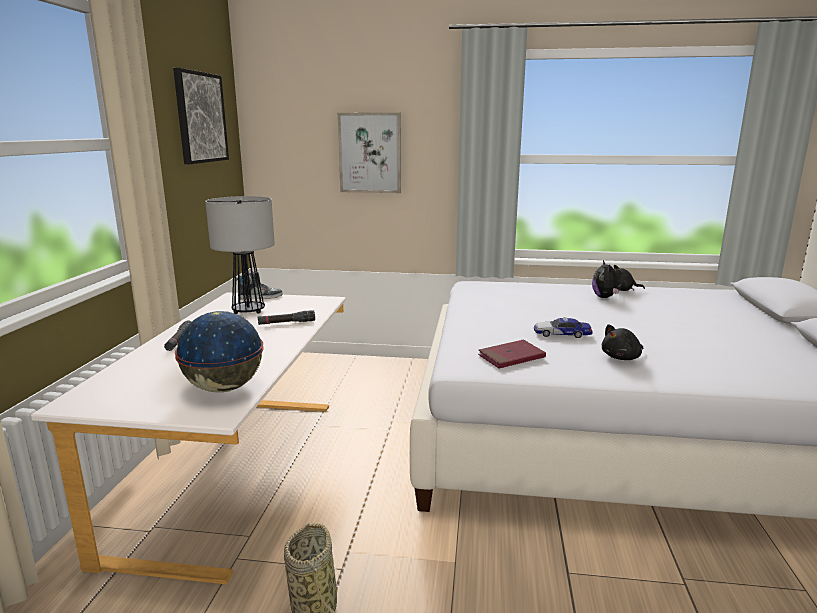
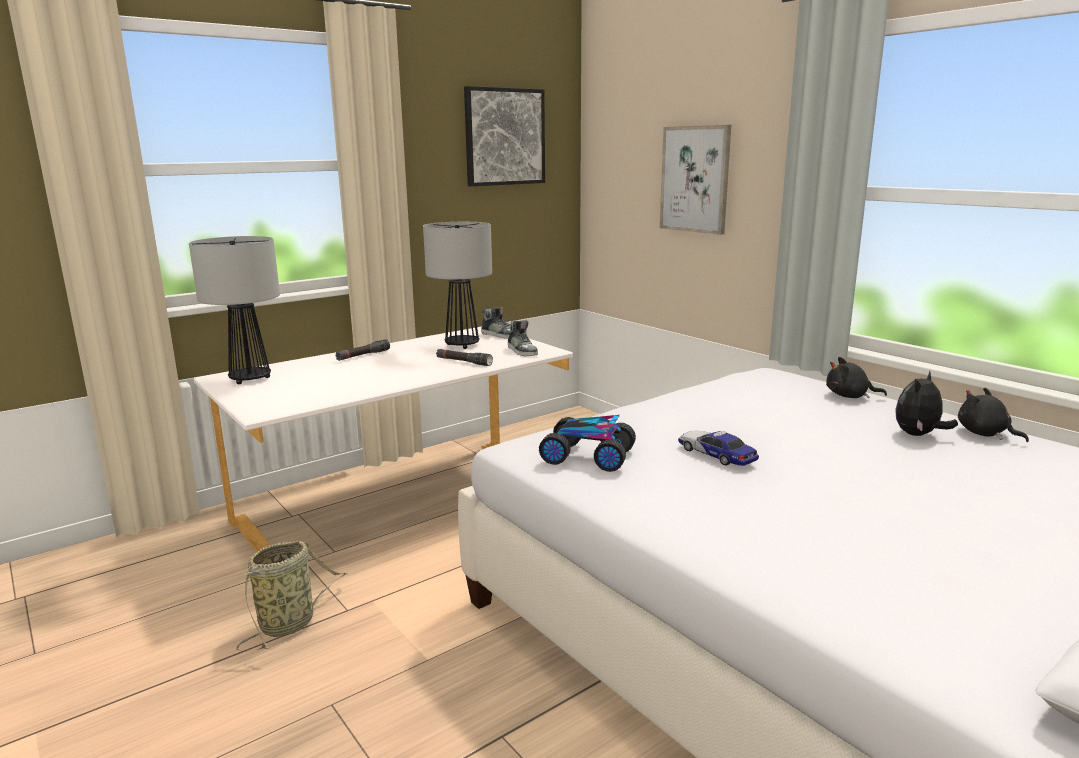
camera: 45 degrees right, 0 degrees up
globe [175,311,264,392] -> none
red book [478,340,546,369] -> toy car [539,415,636,472]
black plush toy [602,325,643,360] -> black plush toy moved to [826,357,887,398]
none -> table lamp [189,236,280,384]
none -> shoe [508,320,538,356]

